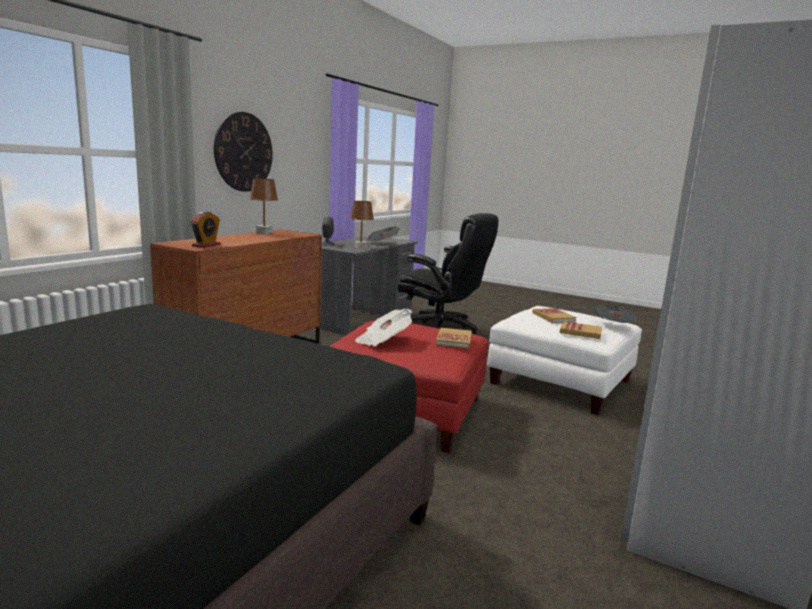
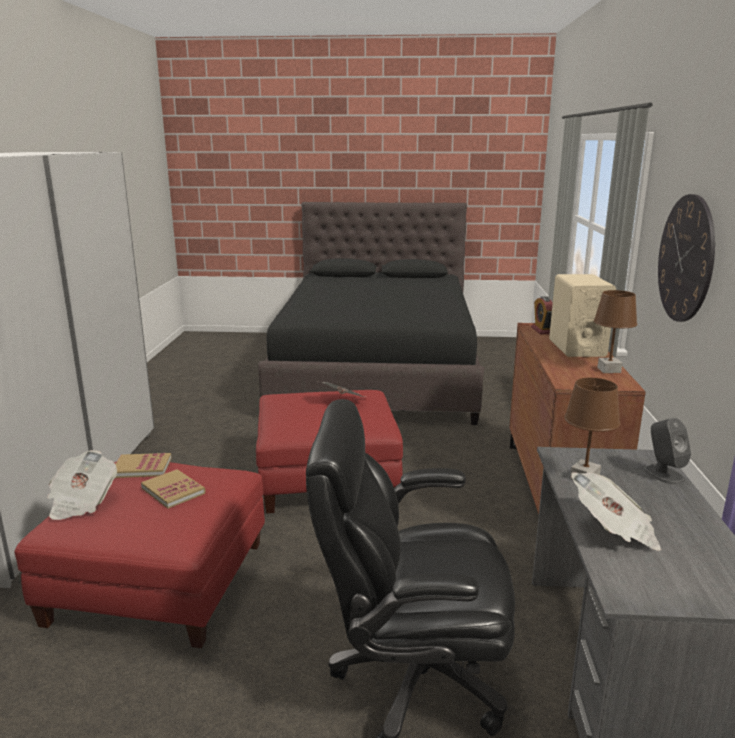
camera: 155 degrees right, 5 degrees up
book [436,328,472,349] -> none
white ottoman [487,306,642,415] -> red ottoman [14,462,265,648]
none -> beige speaker [549,274,616,357]

